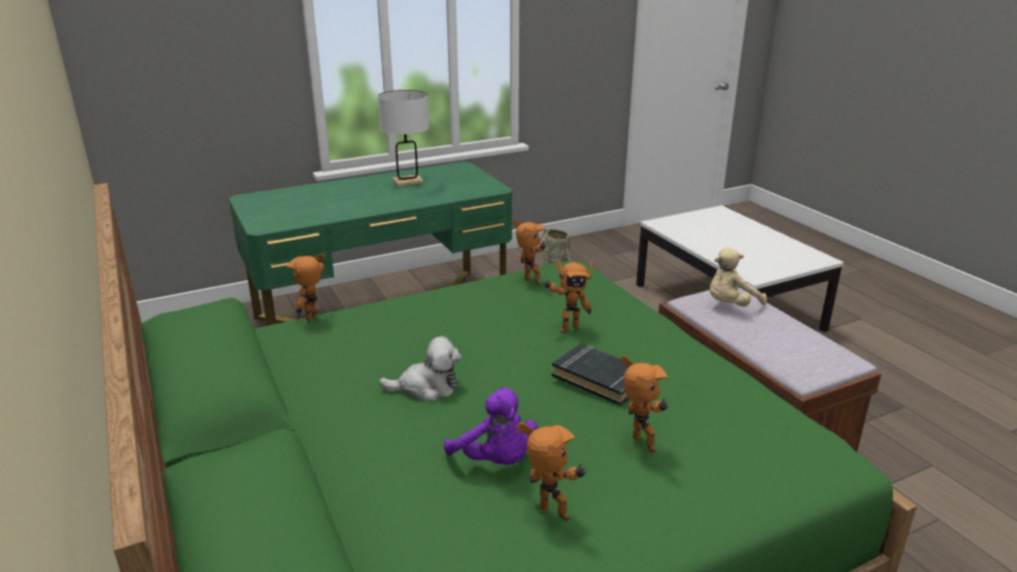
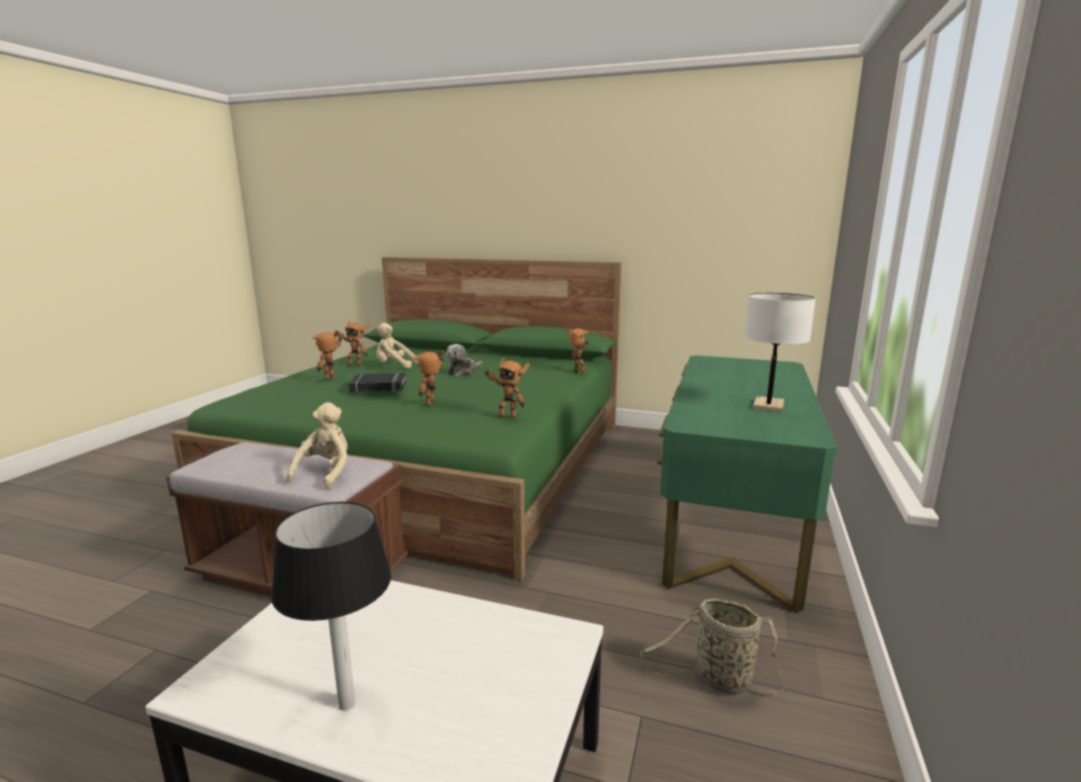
camera: 135 degrees right, 10 degrees down
purple plush toy [444,387,538,465] -> beige plush toy [376,323,418,369]
toy robot [620,356,669,453] -> toy robot turned 90 degrees clockwise [313,331,342,380]
none -> table lamp [271,502,391,711]

